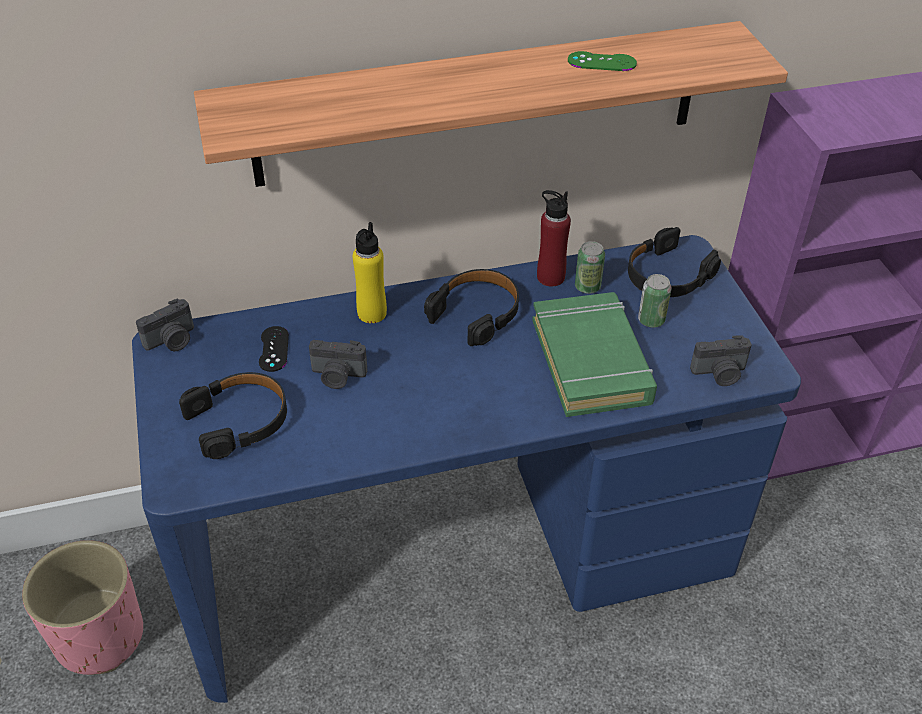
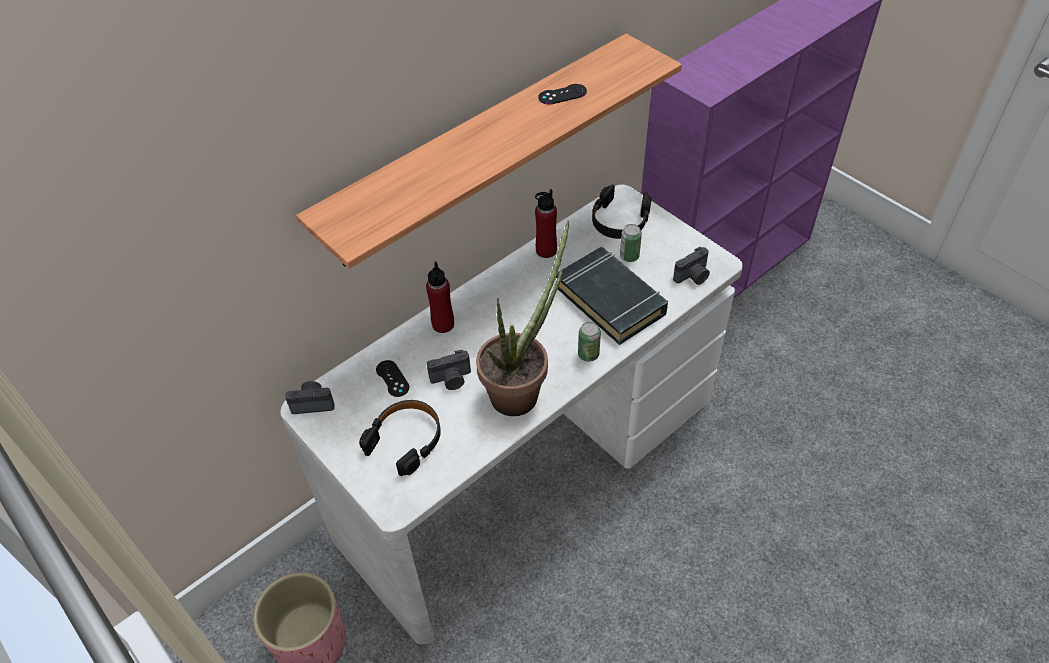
camera: 25 degrees left, 5 degrees up
blue desk [132,235,801,703] -> white desk [280,185,743,644]
camera [136,298,194,351] -> camera turned 120 degrees counterclockwise [285,381,335,414]
yellow bottle [353,222,387,323] -> red bottle [426,261,454,333]
black headphones [424,269,519,346] -> none
green book [532,292,657,417] -> black book [556,247,668,345]
green game controller [568,51,637,71] -> black game controller [538,84,587,105]
can [575,241,605,294] -> can moved to [578,322,601,362]
none -> potted plant [476,220,569,416]

